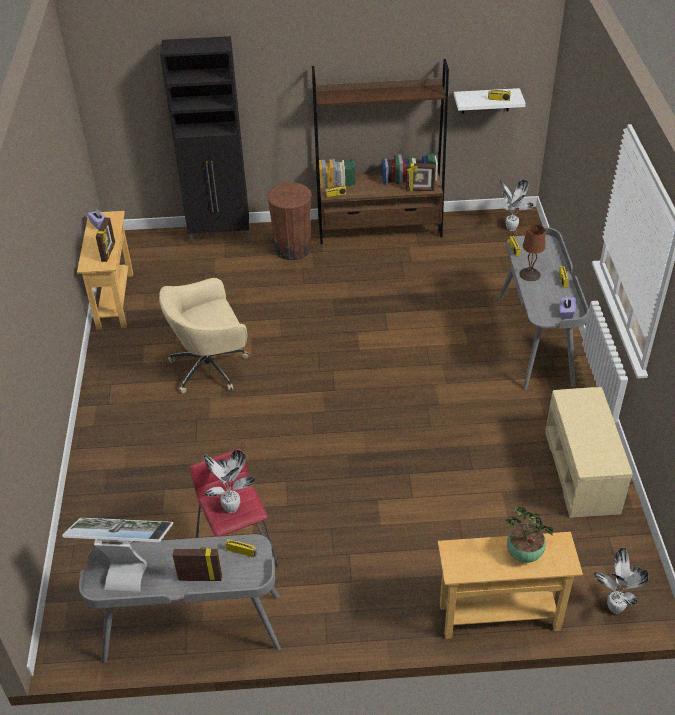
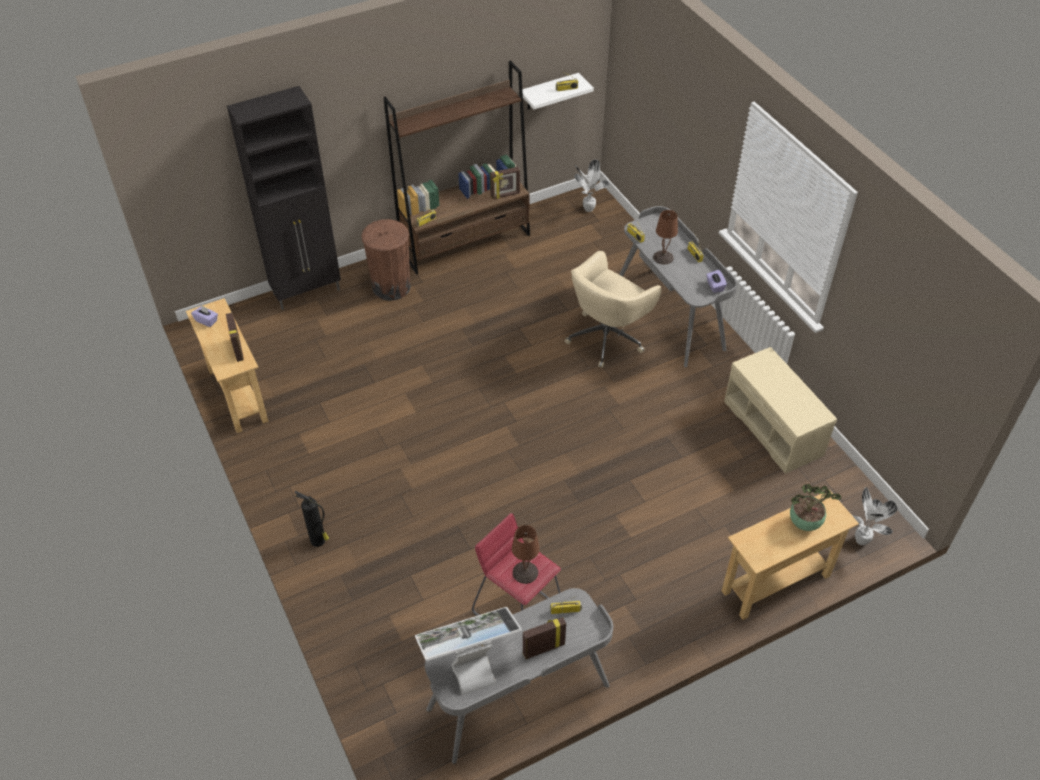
camera: 25 degrees left, 5 degrees up
beige office chair [159,278,249,394] -> beige office chair moved to [565,251,662,368]
potted plant [204,450,255,513] -> brown table lamp [512,525,540,584]
none -> fire extinguisher [294,491,329,547]

